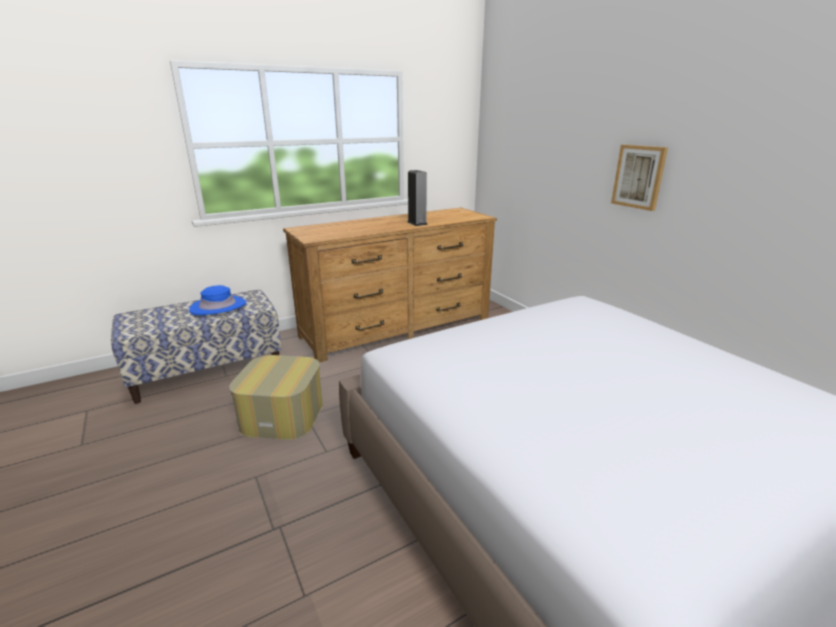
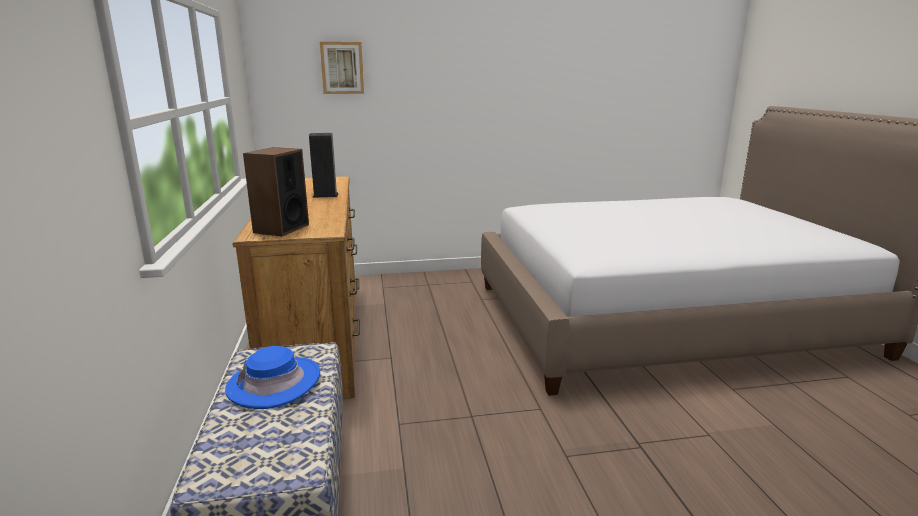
camera: 70 degrees left, 5 degrees down
ottoman [229,355,323,440] -> none
picture [611,145,668,211] -> picture moved to [320,42,364,94]
none -> speaker [243,147,309,236]

